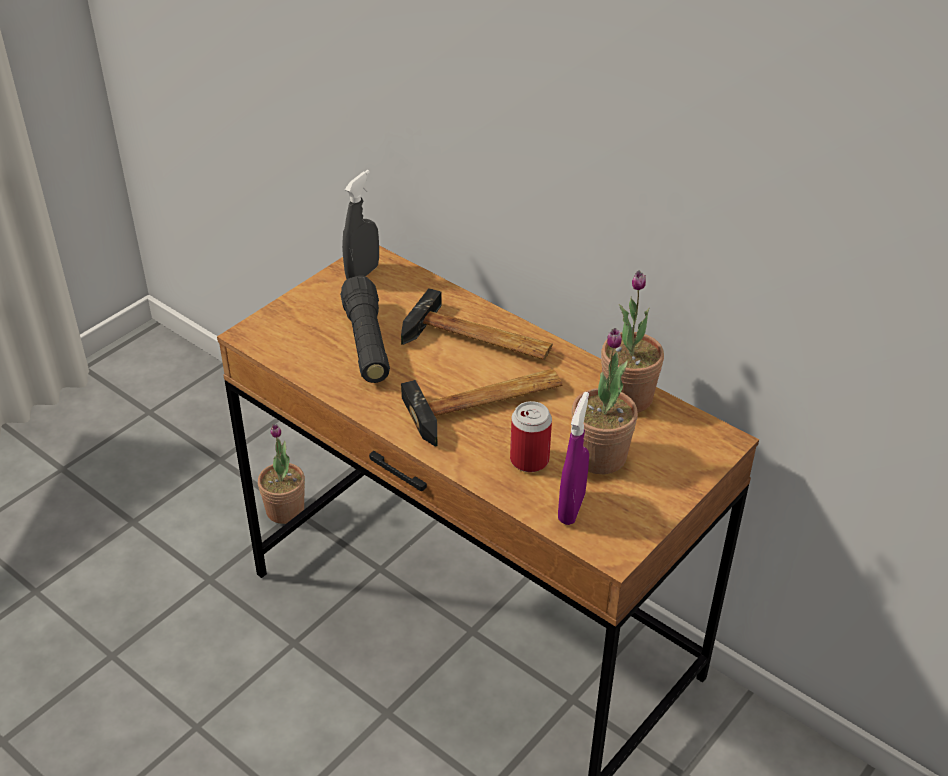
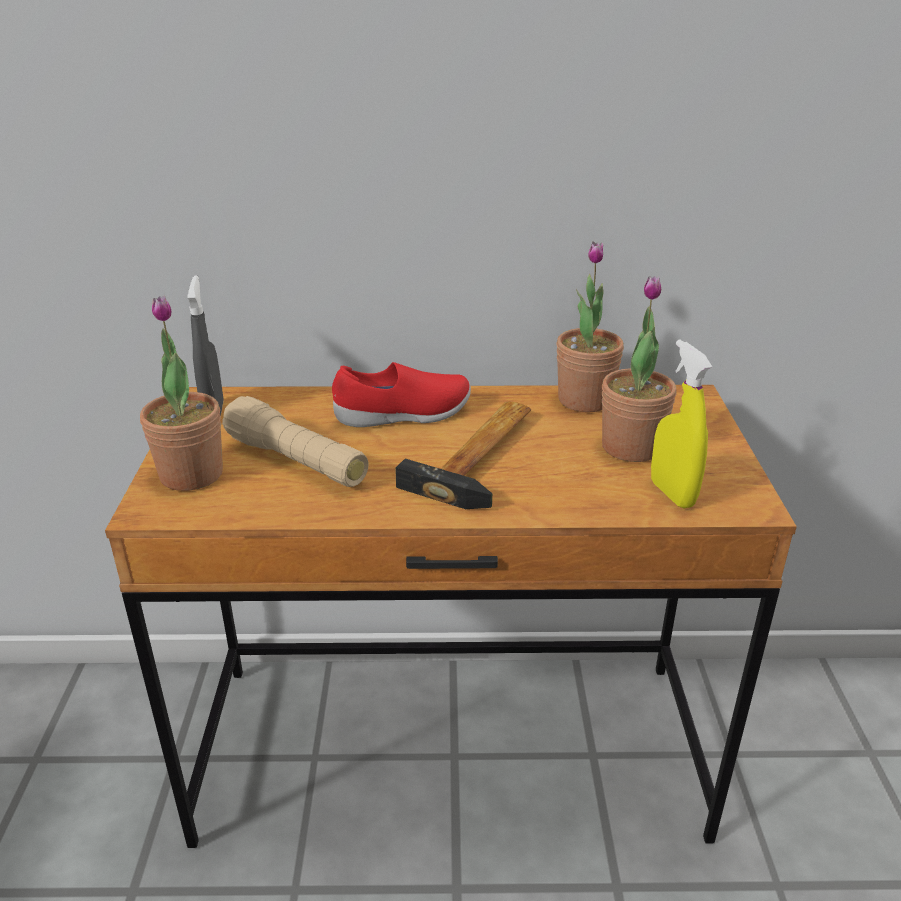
camera: 40 degrees left, 10 degrees down
potted plant [258,424,305,524] -> potted plant moved to [140,296,223,491]
black flashlight [340,275,390,383] -> beige flashlight [222,396,369,487]
hammer [401,288,553,360] -> red shoe [332,362,471,427]
can [510,401,552,472] -> none
purple spray bottle [558,392,589,525] -> yellow spray bottle [651,340,712,508]

